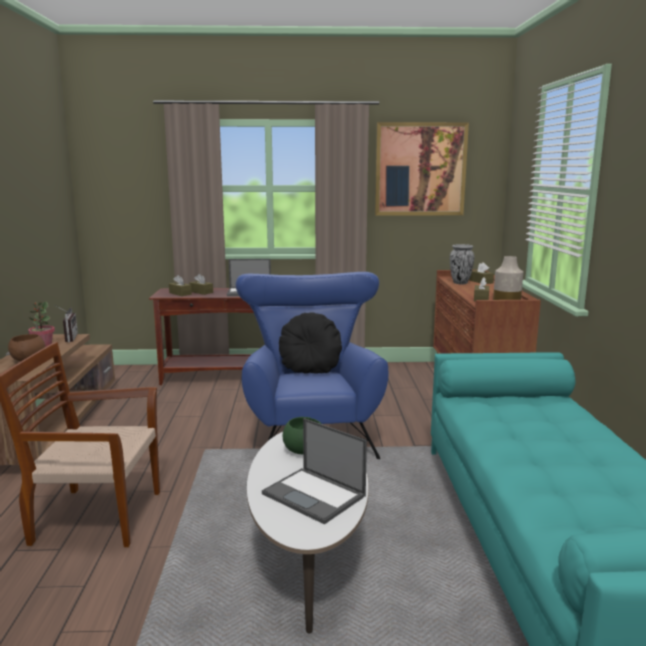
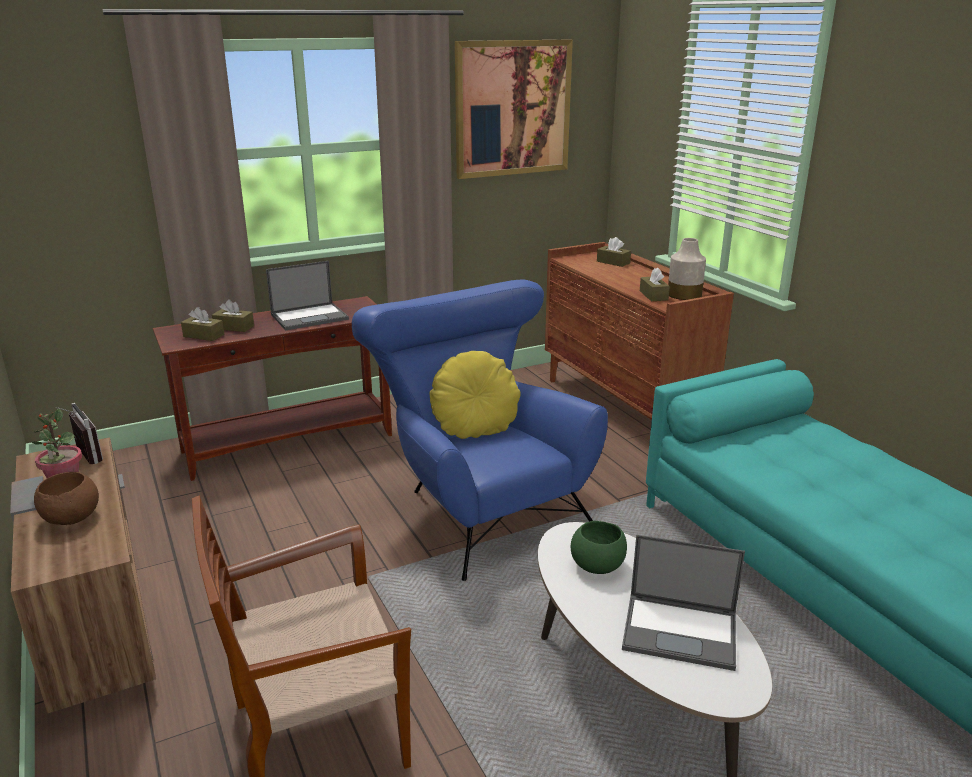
camera: 25 degrees left, 10 degrees up
black pillow [279,312,342,373] -> yellow pillow [430,351,521,439]
vase [450,244,474,284] -> none

